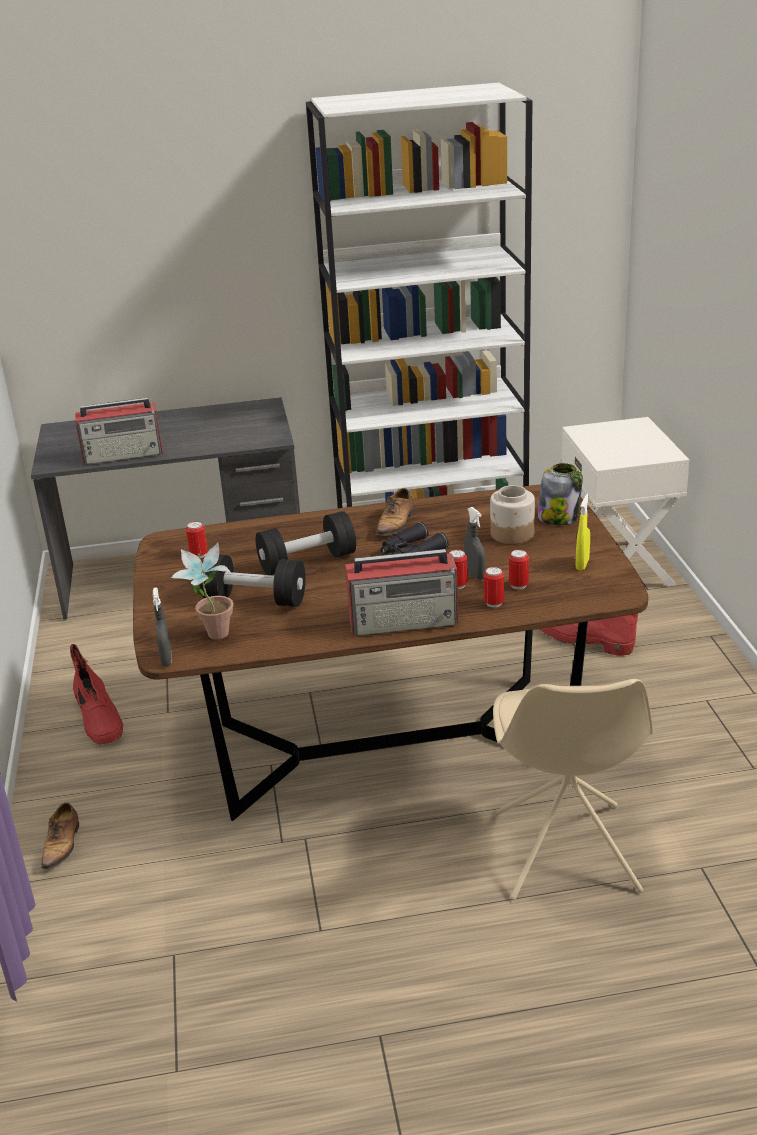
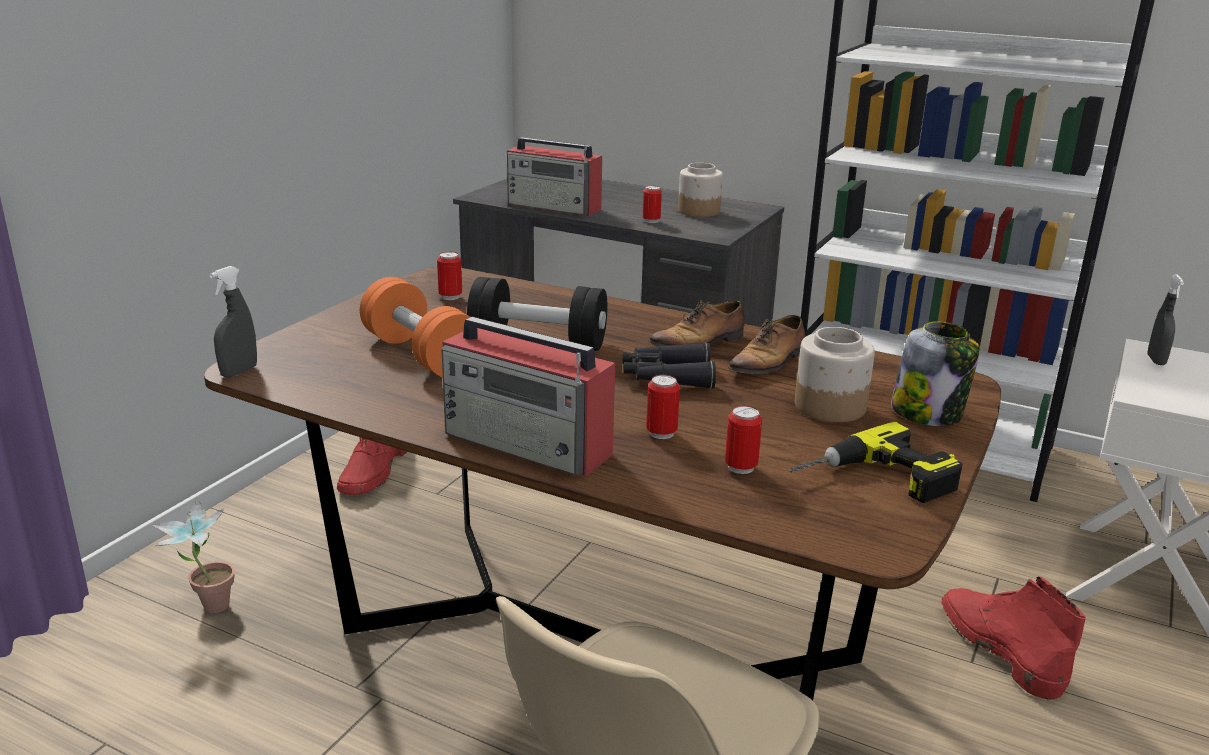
camera: 35 degrees right, 5 degrees down
shoe [41,803,79,873] -> shoe moved to [728,315,806,374]
potted plant [171,543,234,639] -> potted plant moved to [152,499,235,613]
black dumbbell [200,555,306,607] -> orange dumbbell [360,277,470,377]
grey spray bottle [464,507,486,580] -> grey spray bottle moved to [1147,274,1184,365]
can [484,567,504,607] -> can moved to [642,186,662,223]
yellow spray bottle [576,494,590,571] -> power drill [789,422,963,503]
none -> jar [678,163,723,217]

